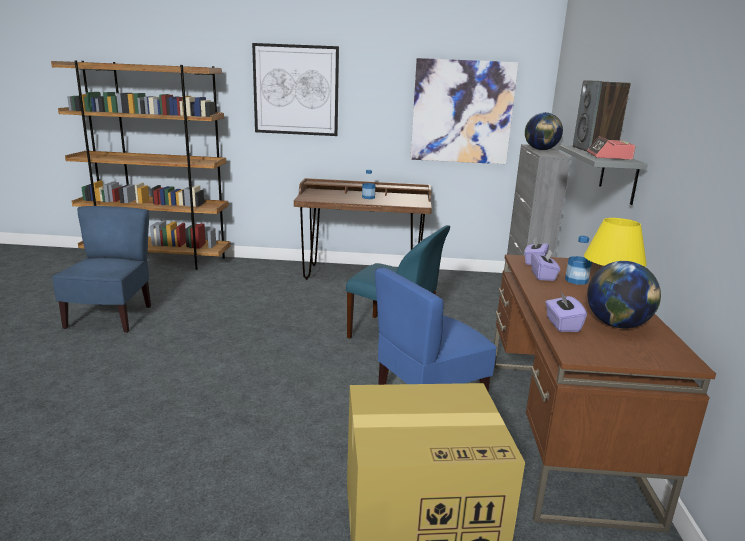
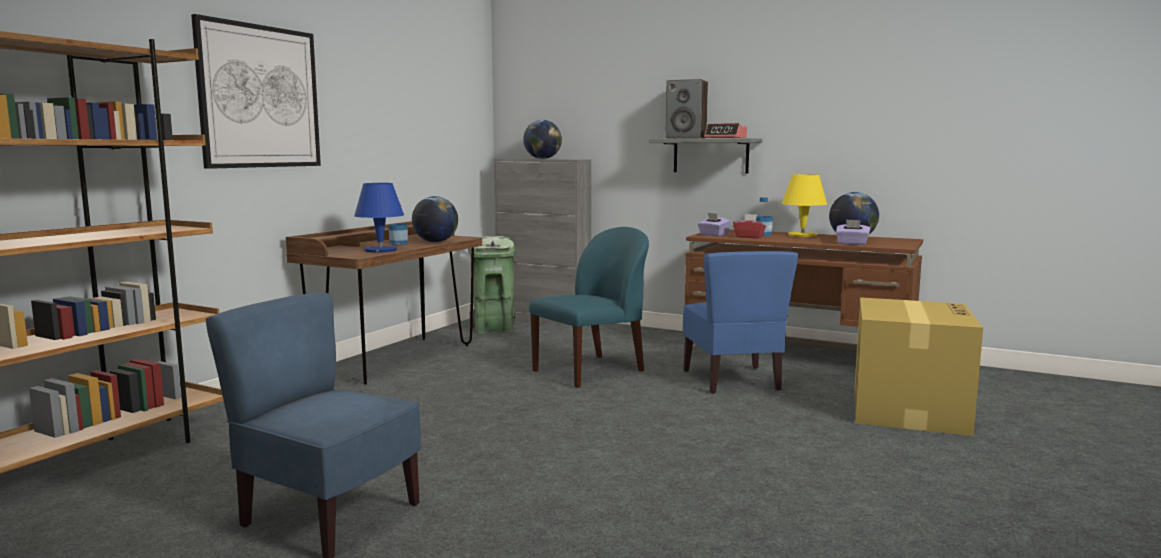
camera: 65 degrees left, 10 degrees down
picture [410,58,518,164] -> none
purple tissue box [531,249,560,281] -> red tissue box [733,214,766,238]
none -> blue table lamp [354,183,404,252]
none -> globe [412,196,458,242]
none -> green trash can [468,236,516,334]

